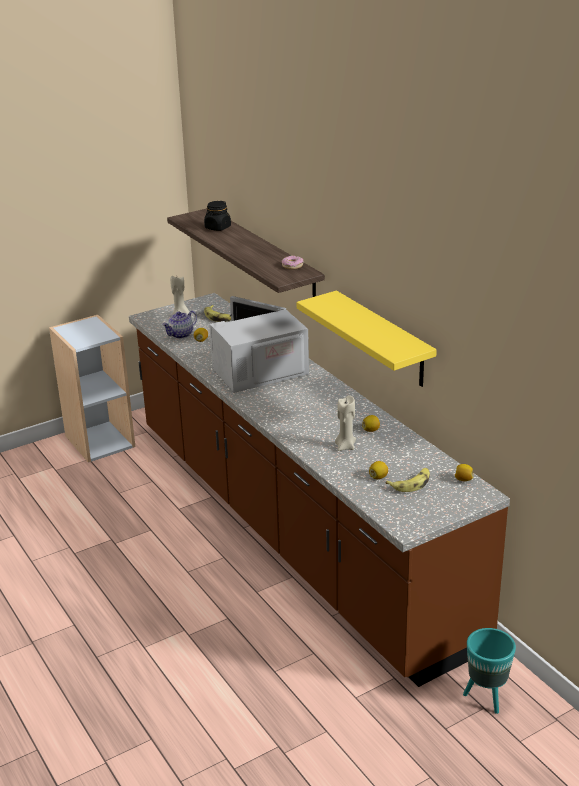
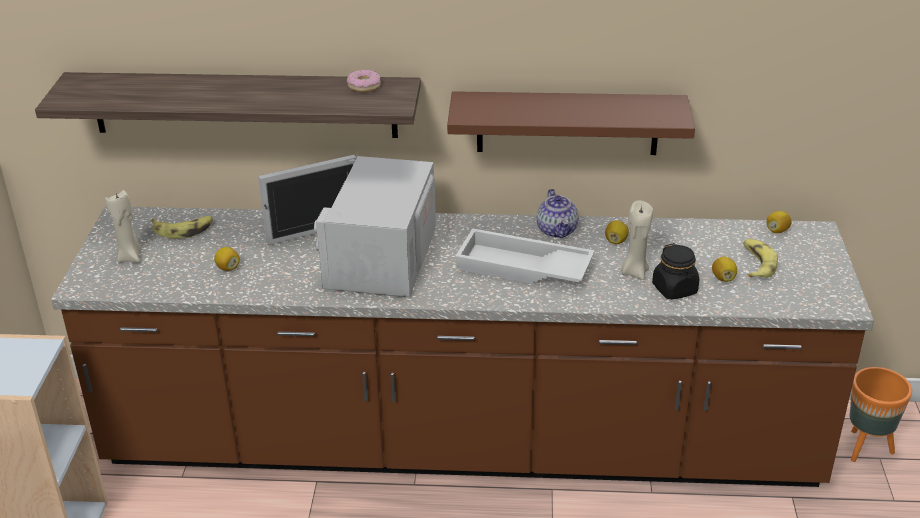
camera: 55 degrees left, 5 degrees up
teapot [162,311,197,339] -> teapot moved to [537,189,579,238]
black jar [204,201,231,231] -> black jar moved to [652,243,699,300]
yellow shelf [297,291,437,387] -> brown shelf [447,91,695,155]
turquoise planter [463,628,516,714] -> orange planter [849,367,912,462]
none -> white tray [455,228,595,284]

